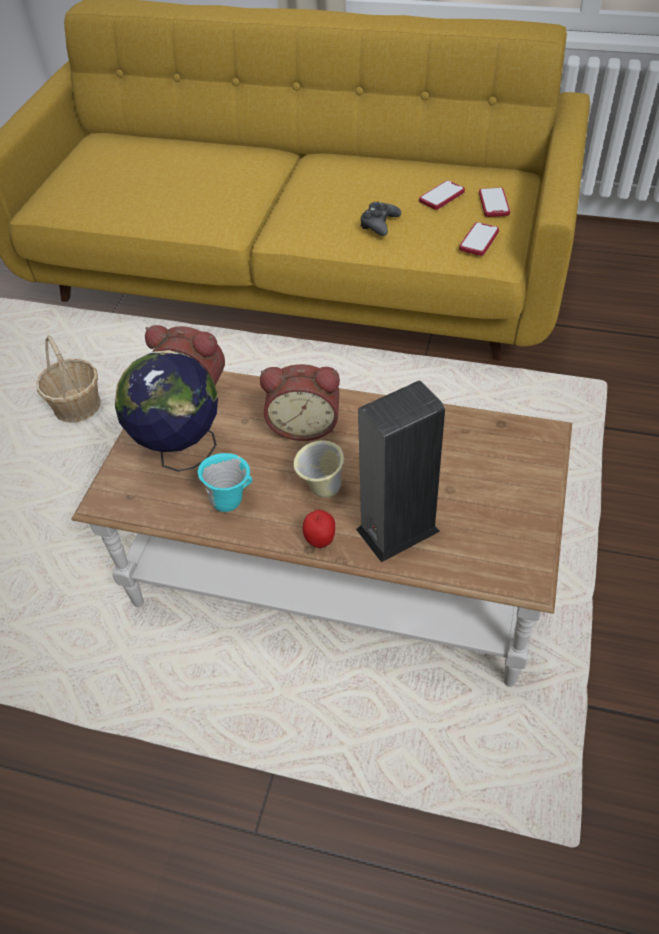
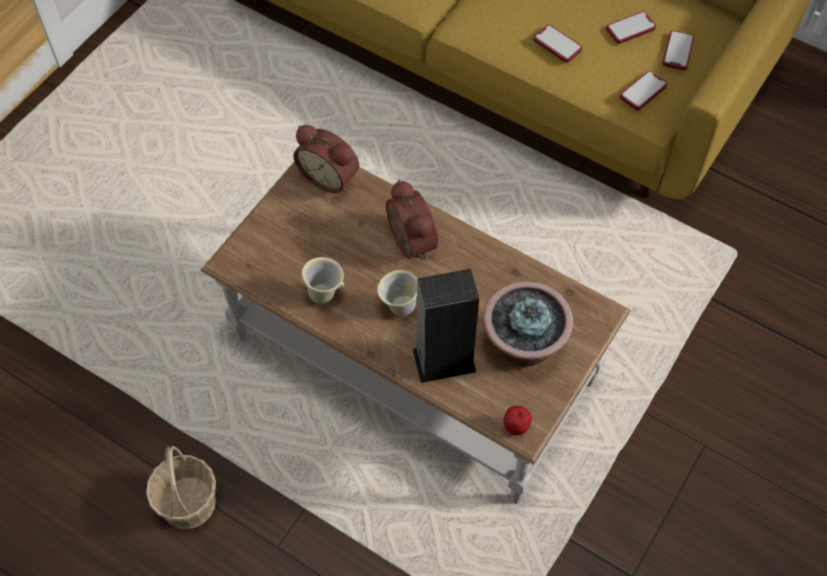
camera: 15 degrees right, 10 degrees up
basket [36,335,101,423] -> basket moved to [146,446,216,529]
globe [115,350,218,472] -> none
turquoise mug [197,453,252,512] -> beige mug [301,257,344,304]
alarm clock [260,364,340,441] -> alarm clock turned 135 degrees counterclockwise [386,179,438,260]
apple [303,510,335,548] -> apple moved to [504,406,532,435]
black game controller [360,201,401,236] -> phone [534,25,582,63]
none -> potted plant [483,281,573,366]

